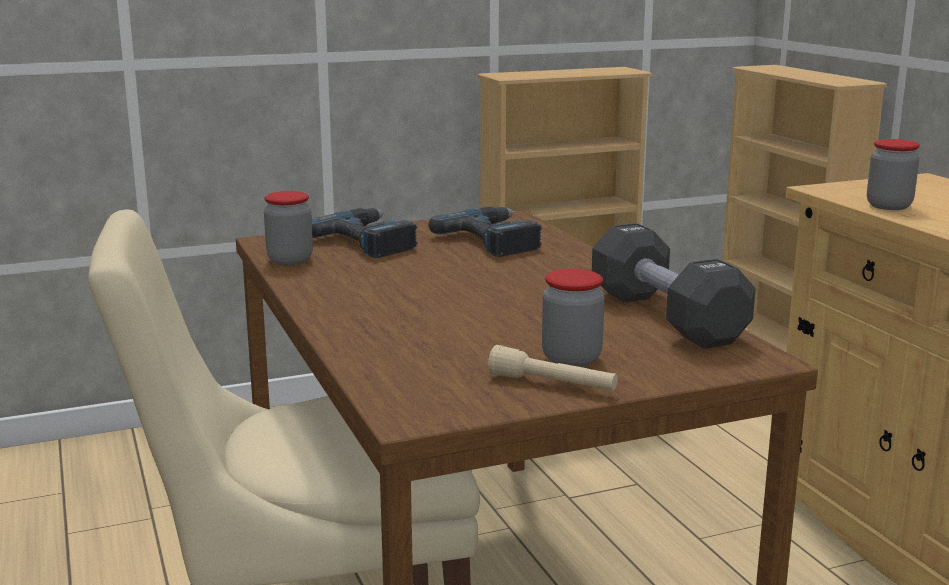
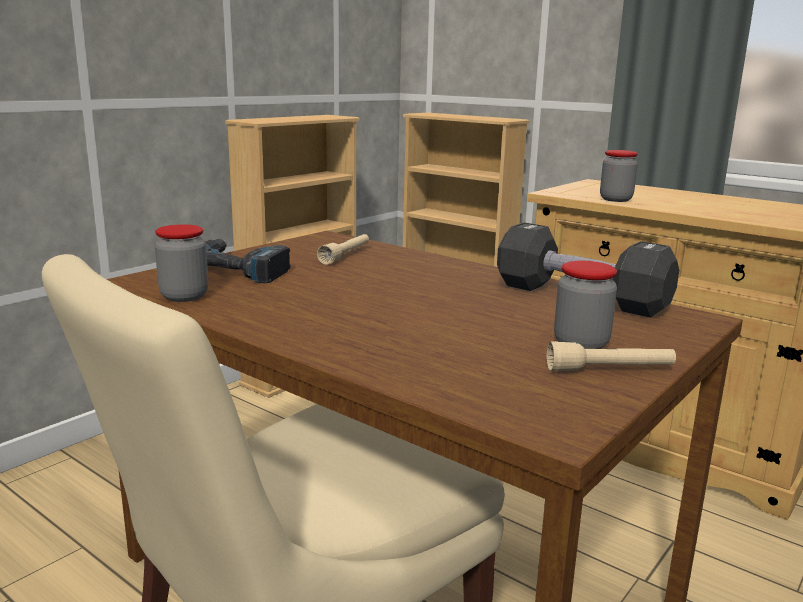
camera: 30 degrees left, 0 degrees up
power drill [428,207,542,257] -> beige flashlight [317,234,369,265]

